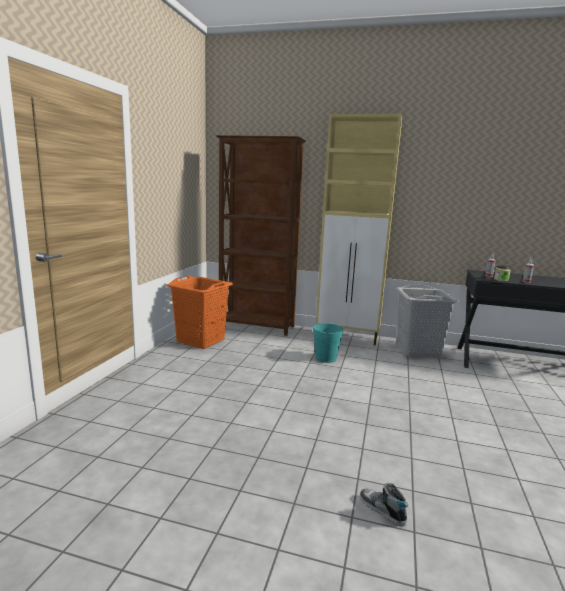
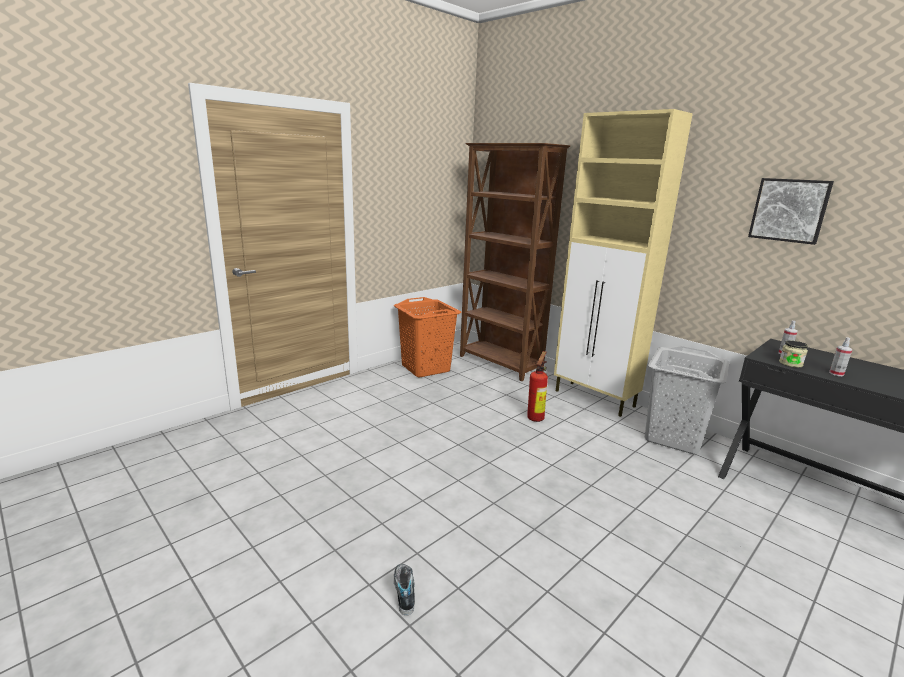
camera: 30 degrees right, 5 degrees up
turquoise bucket [313,323,344,363] -> fire extinguisher [527,351,548,422]
none -> picture [748,178,834,245]

